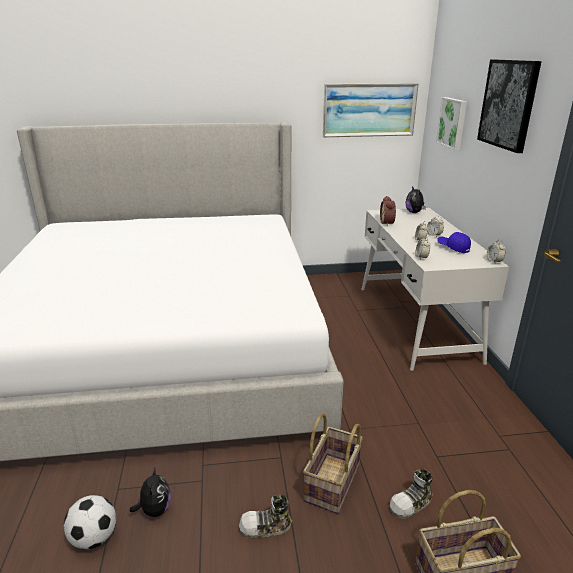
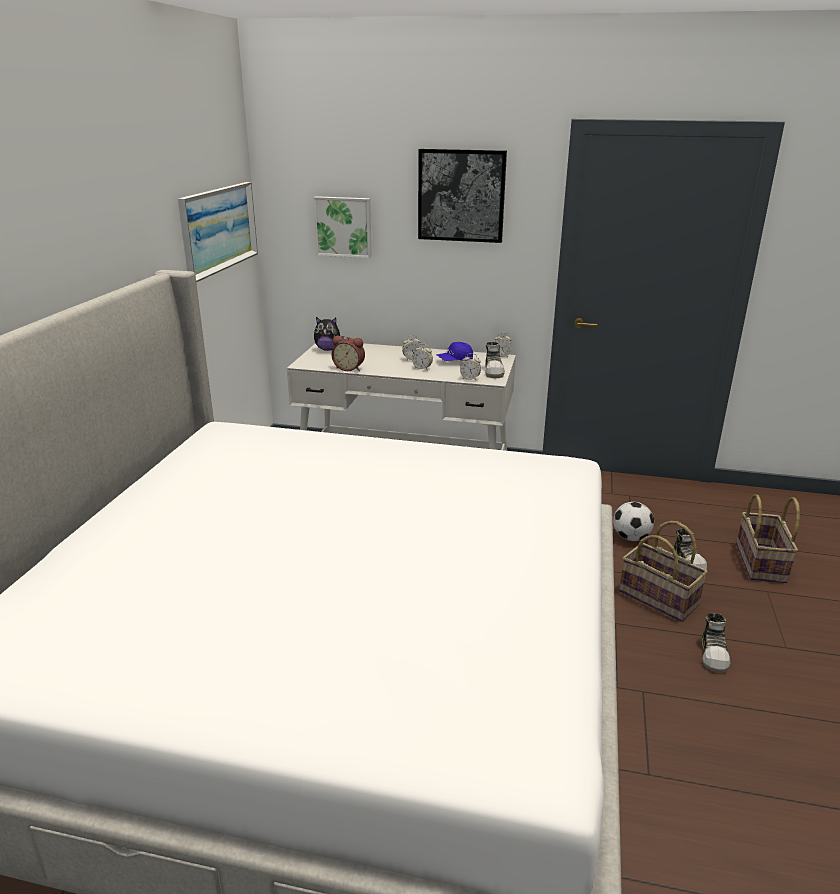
camera: 70 degrees left, 0 degrees up
football [64,495,116,549] -> football moved to [613,502,654,541]
plush toy [130,468,171,517] -> none
none -> shoe [485,342,505,378]

